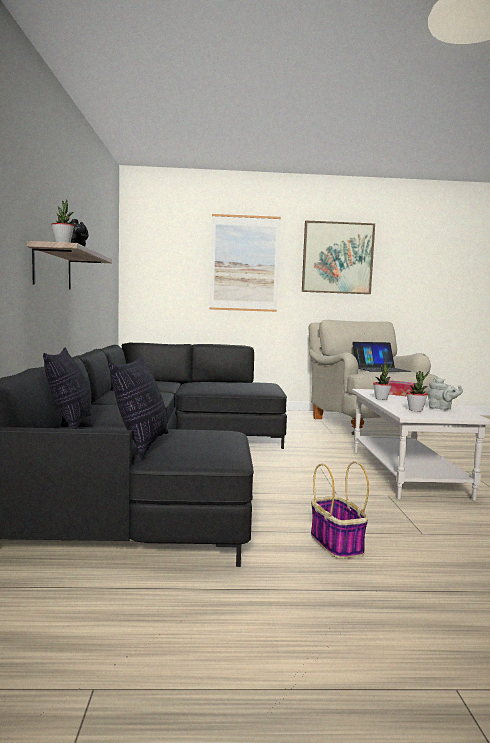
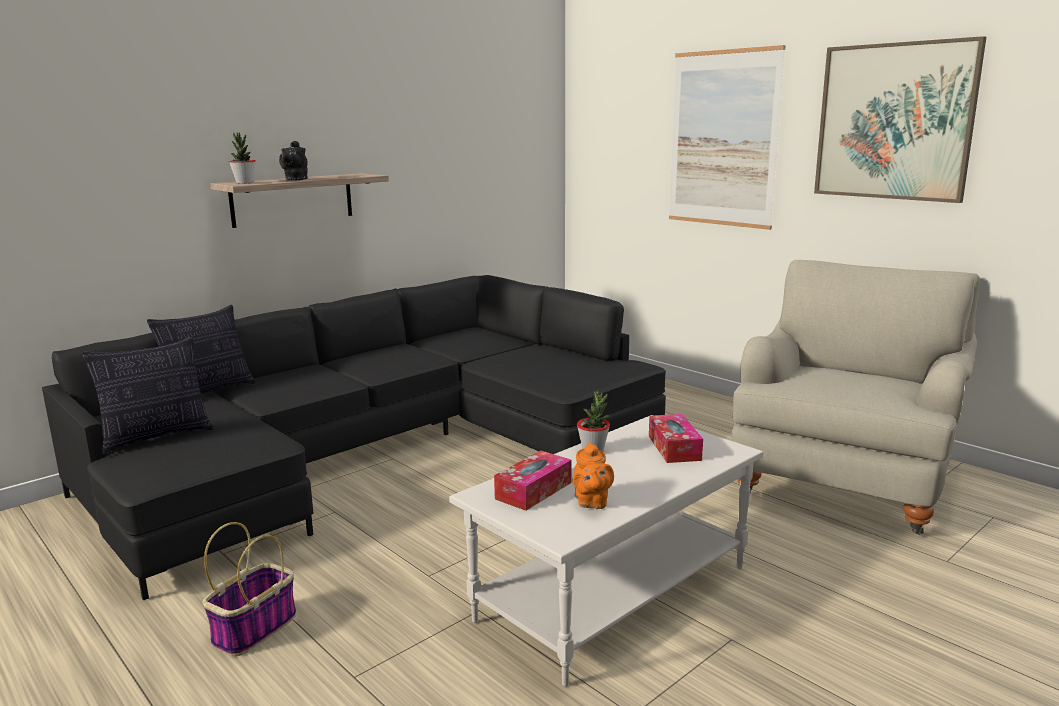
camera: 50 degrees right, 10 degrees up
laptop [352,342,411,372] -> none
potted plant [406,371,429,412] -> tissue box [494,450,572,511]
grey teapot [428,378,463,410] -> orange teapot [572,442,614,509]

